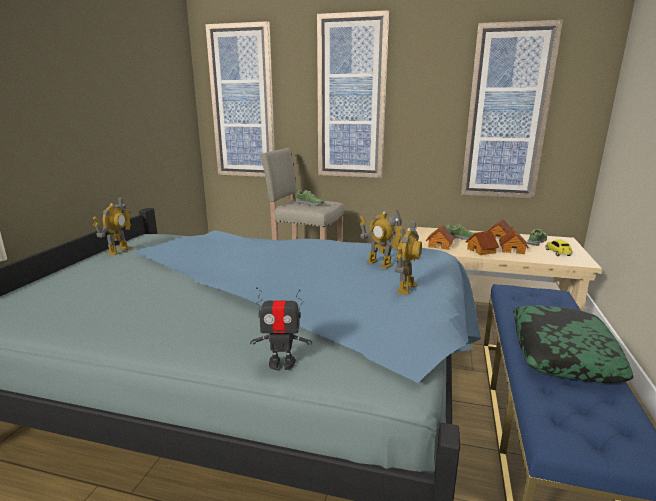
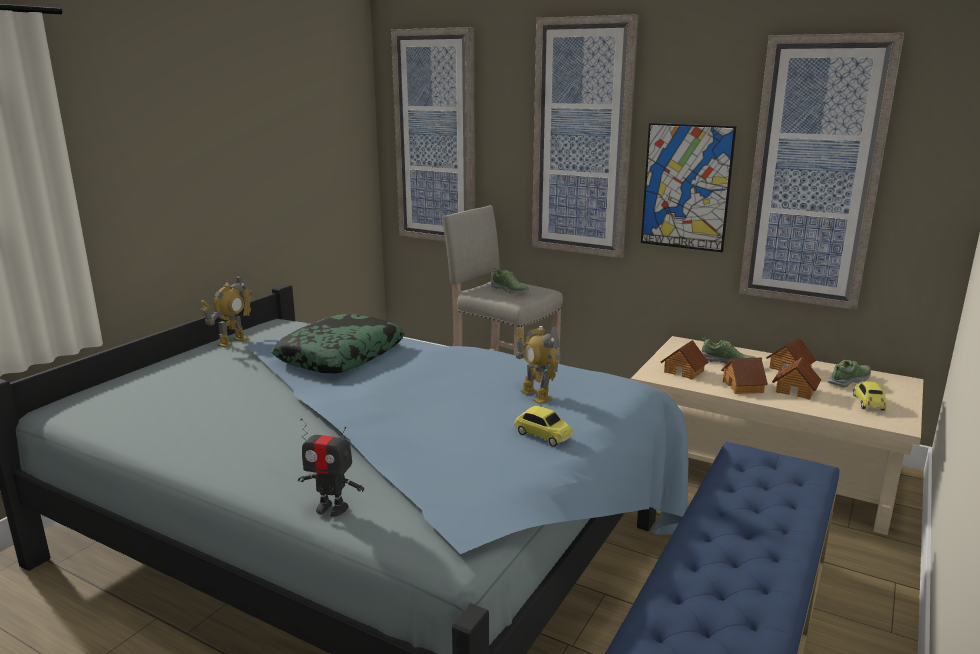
camera: 15 degrees right, 0 degrees up
toy robot [395,220,422,295] -> toy car [514,406,573,447]
pillow [513,305,634,383] -> pillow moved to [271,314,405,374]
none -> picture [641,123,736,252]

